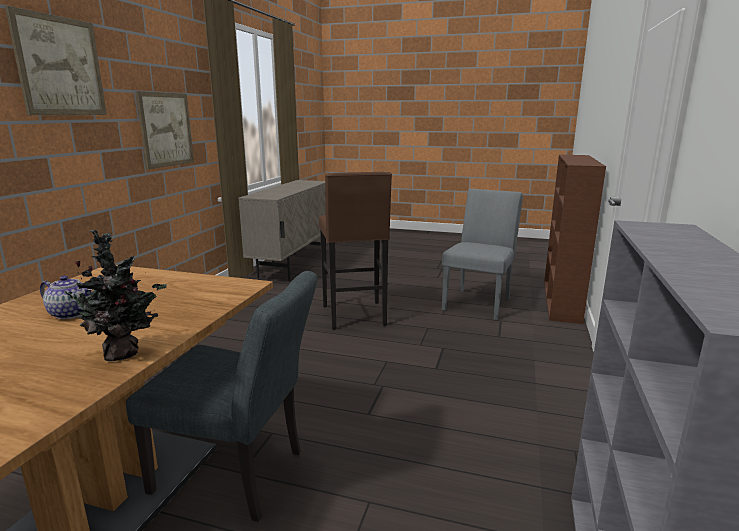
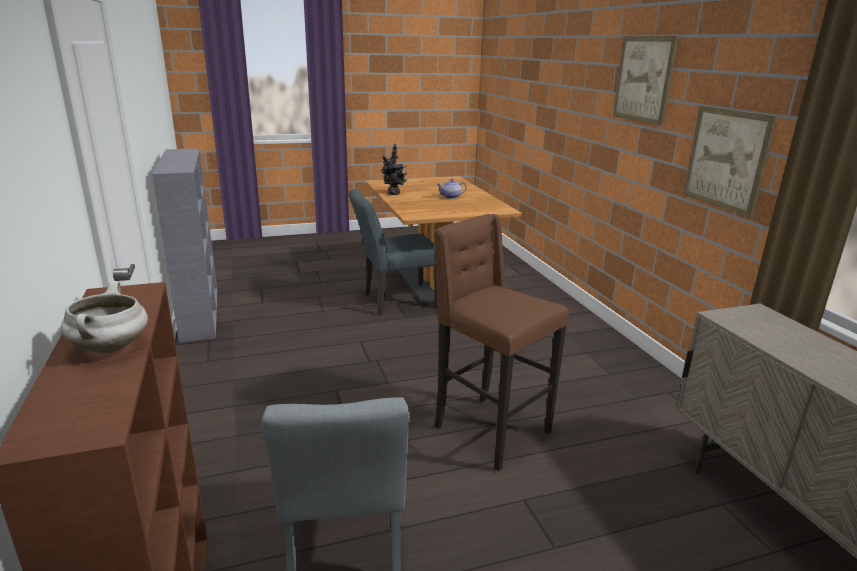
camera: 145 degrees right, 5 degrees up
none -> white cooking pot [60,281,148,353]

